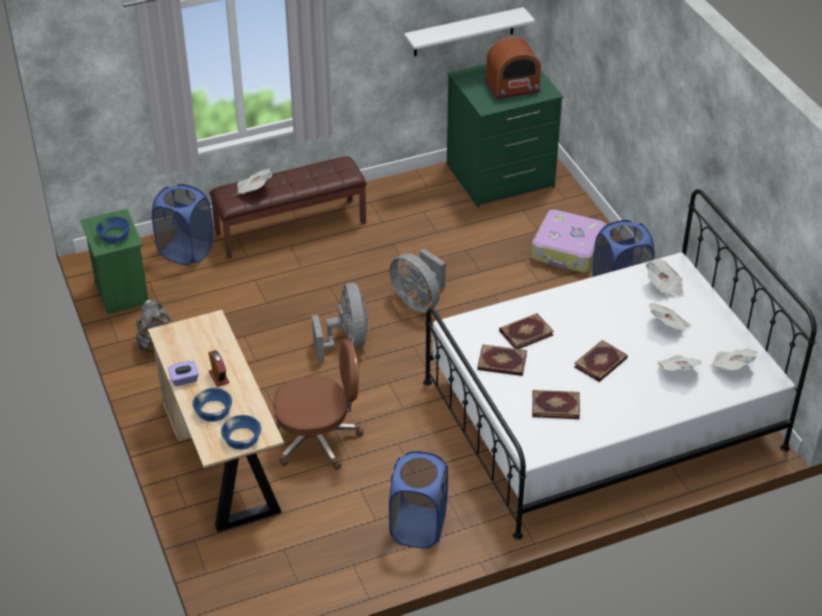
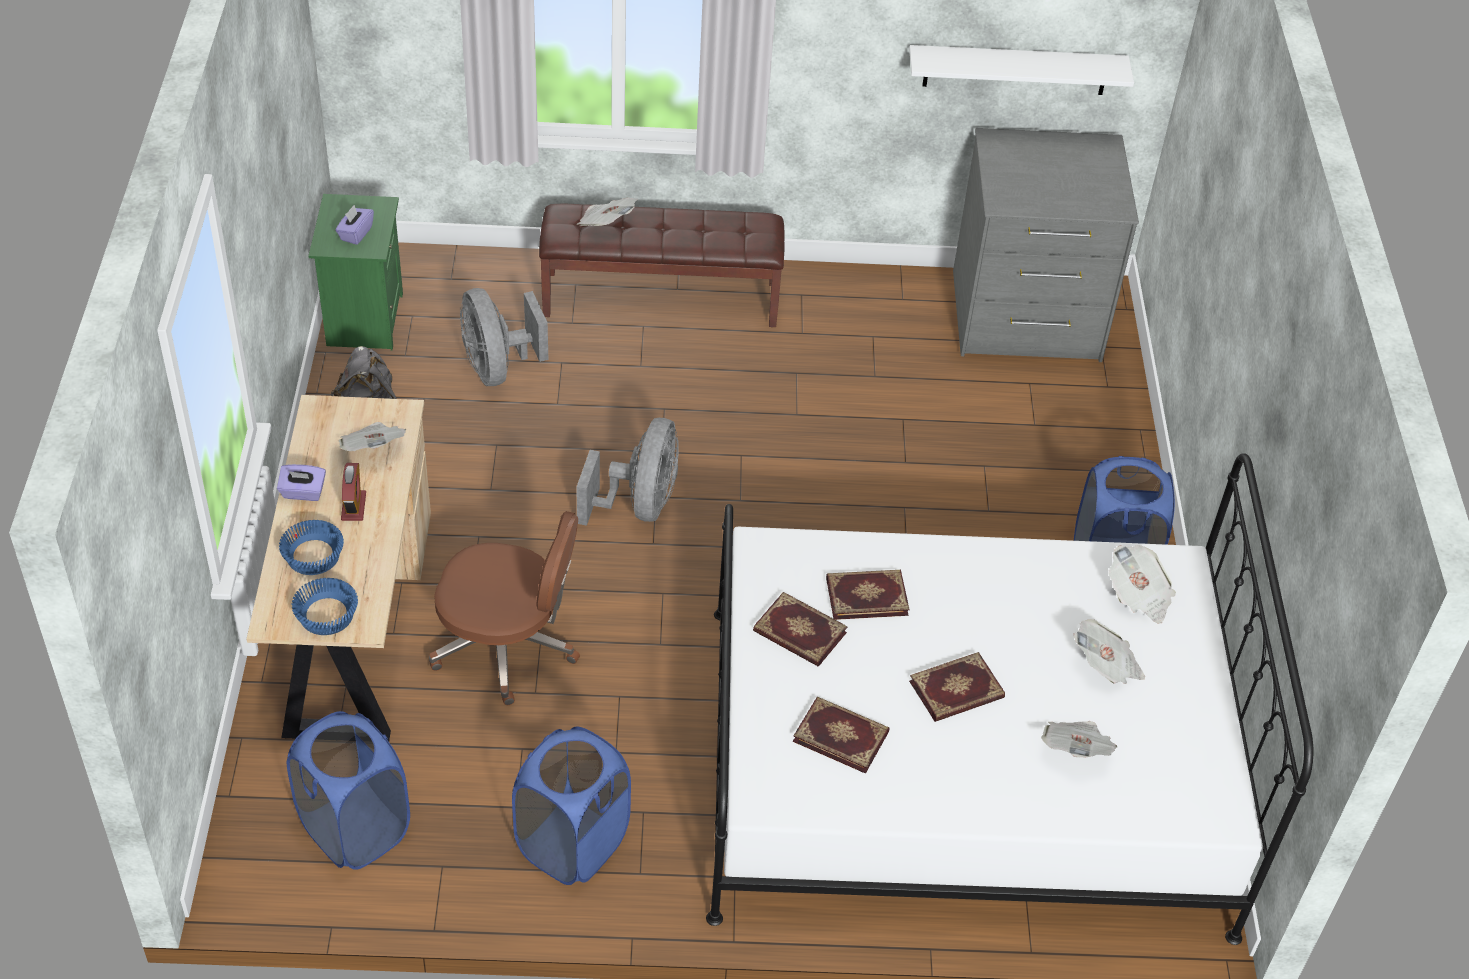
camera: 20 degrees right, 5 degrees up
blue bowl [96,217,130,244] -> purple tissue box [335,205,374,245]
blue laundry basket [152,184,214,265] -> blue laundry basket moved to [287,711,410,870]
grey fan [390,249,446,312] -> grey fan moved to [460,288,548,386]
green dresser [447,64,564,207] -> grey dresser [953,128,1139,362]
radio [484,37,541,99] -> none
suitcase [531,210,606,273] -> none
newspaper [710,349,757,370] -> newspaper moved to [339,422,407,451]

